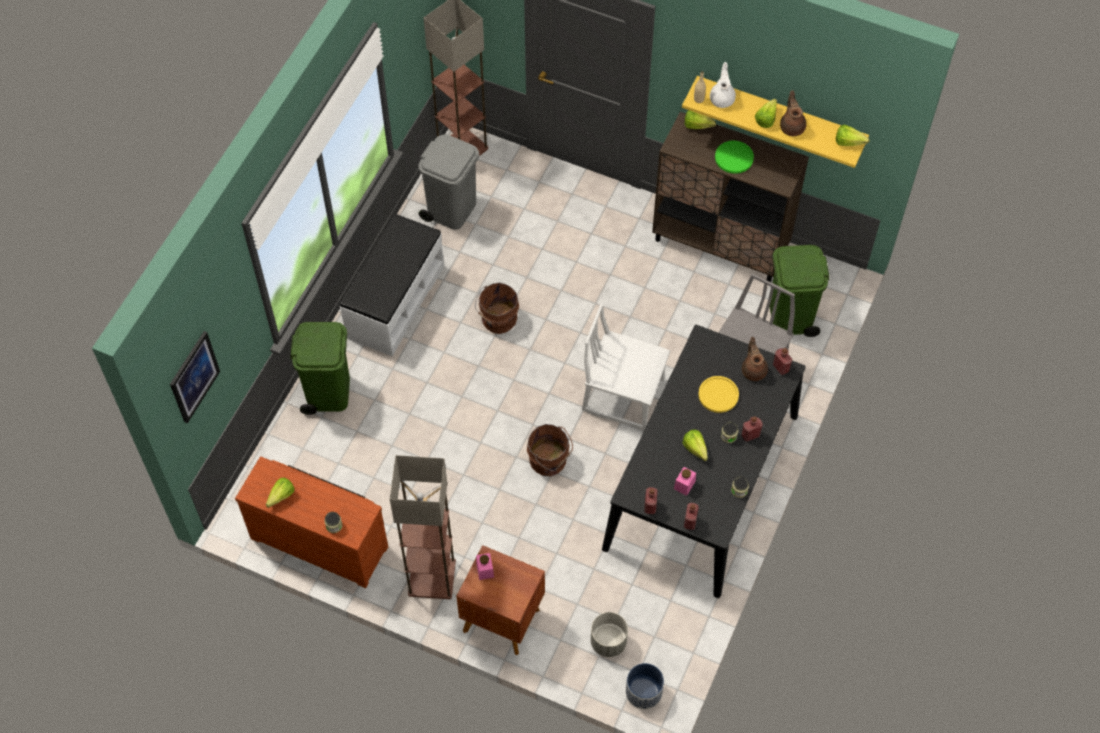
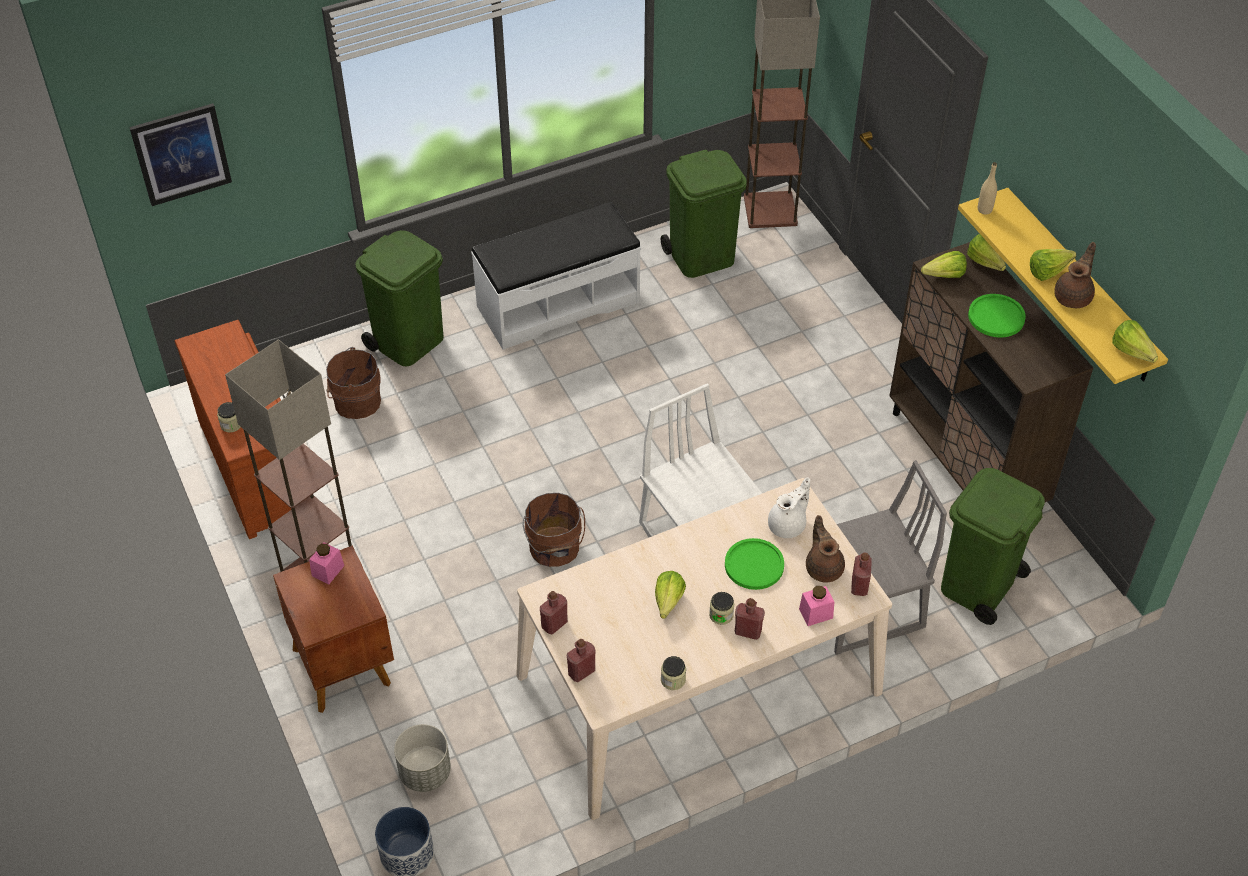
camera: 40 degrees right, 10 degrees down
lettuce [266,478,295,508] -> lettuce moved to [921,251,967,278]
grey trash can [418,134,479,230] -> green trash can [661,149,747,278]
brown bucket [475,283,519,334] -> brown bucket moved to [326,347,381,419]
black dining table [602,324,806,598] -> beige dining table [516,478,892,820]
pink jar [674,467,696,496] -> pink jar moved to [799,586,834,626]
yellow plate [698,376,739,413] -> green plate [725,538,784,590]
white teapot [710,62,736,108] -> white teapot moved to [768,477,810,538]
brown teapot [742,337,768,381] -> brown teapot turned 45 degrees counterclockwise [806,515,845,583]

